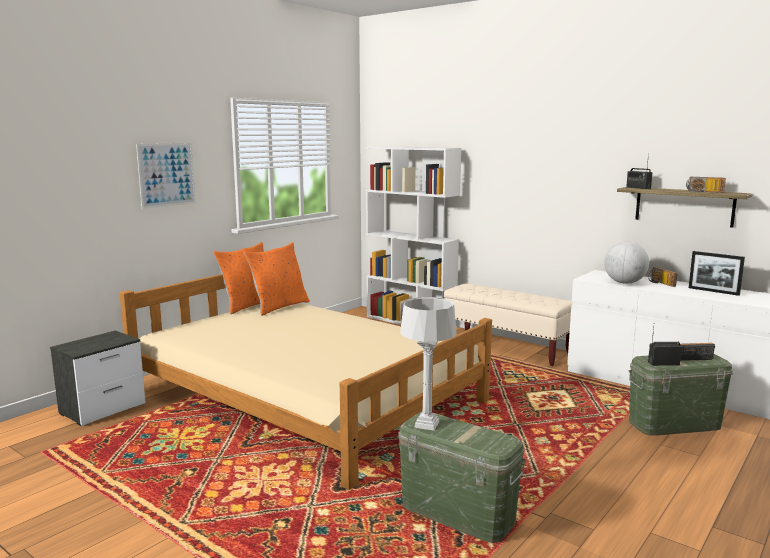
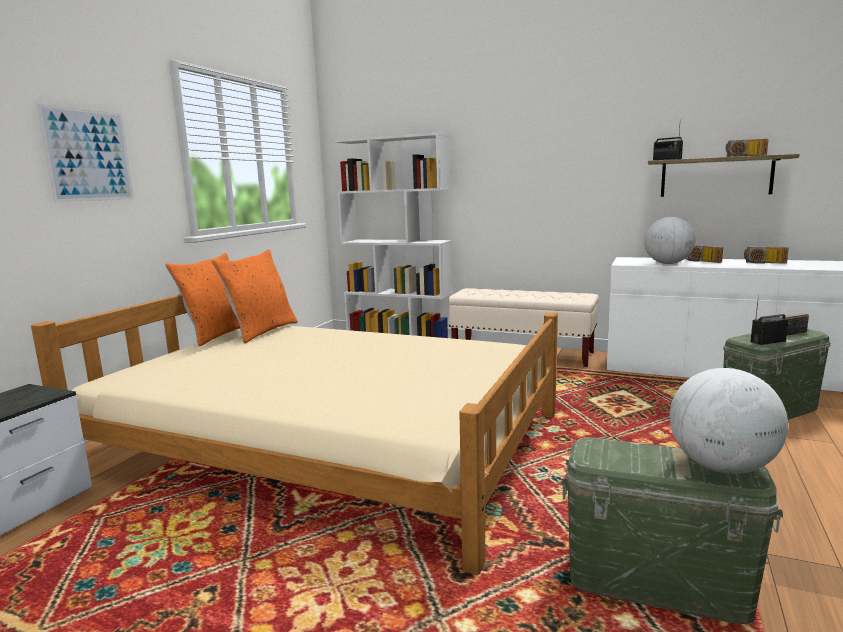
camera: 15 degrees left, 0 degrees up
grey table lamp [400,297,457,431] -> none
picture frame [689,251,745,296] -> radio [744,246,789,264]
none -> globe [670,368,788,474]

